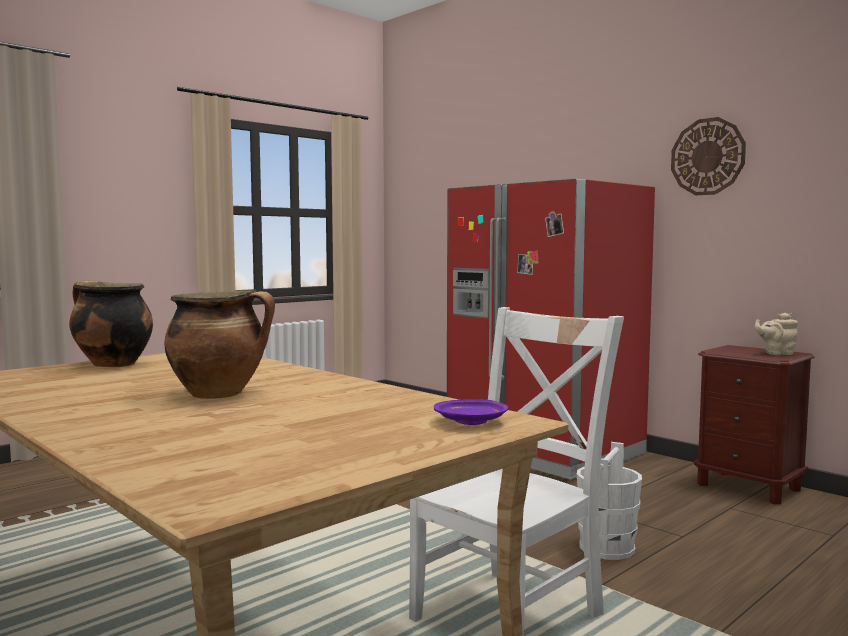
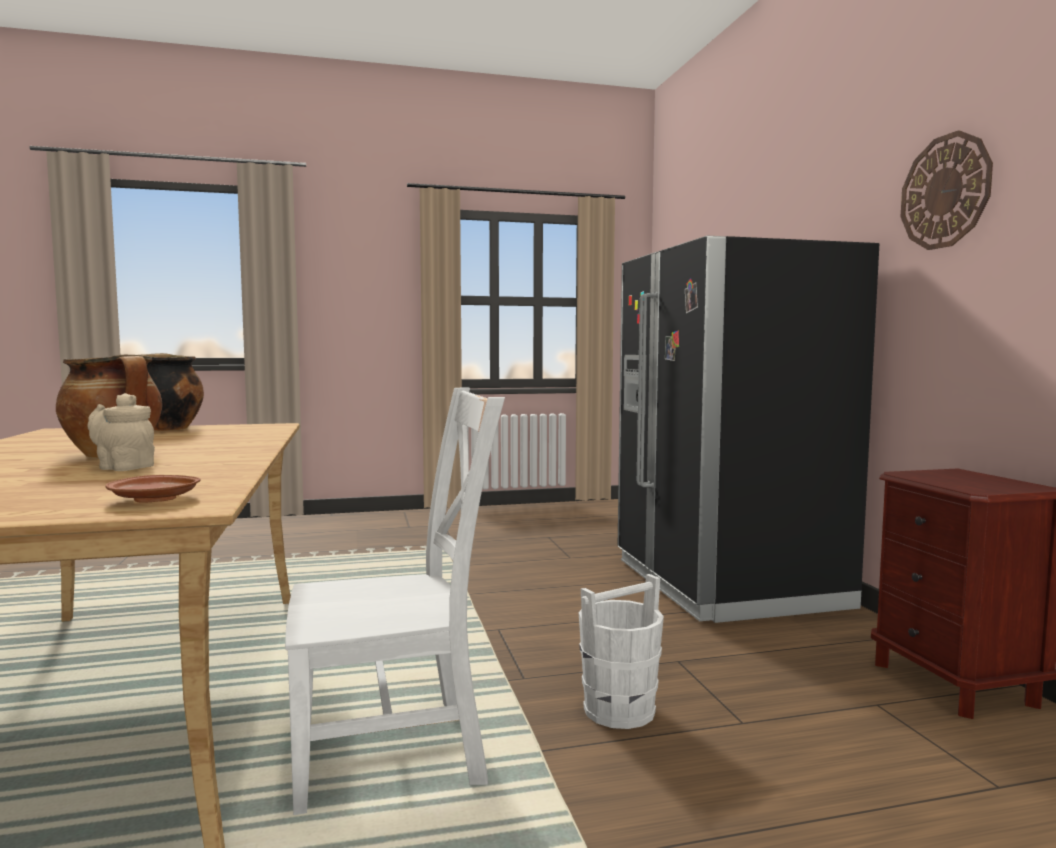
camera: 30 degrees right, 0 degrees up
purple plate [434,399,508,425] -> brown plate [105,475,201,503]
red fridge [447,178,655,480] -> black fridge [618,236,879,623]
beige teapot [755,313,798,355] -> beige teapot moved to [87,393,155,471]

